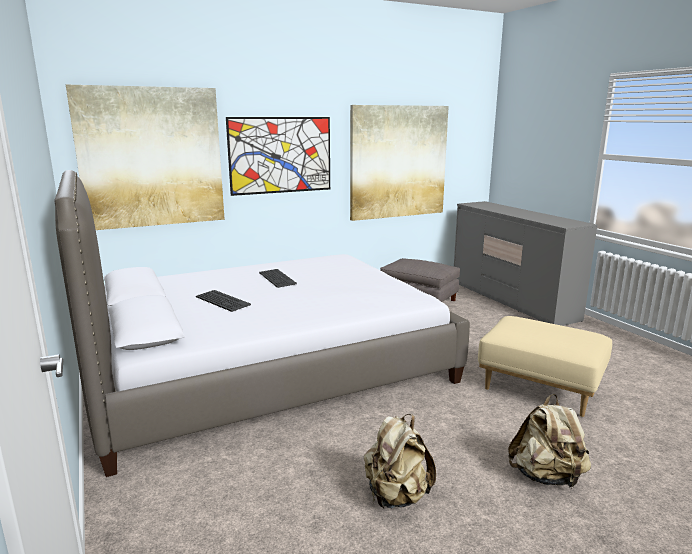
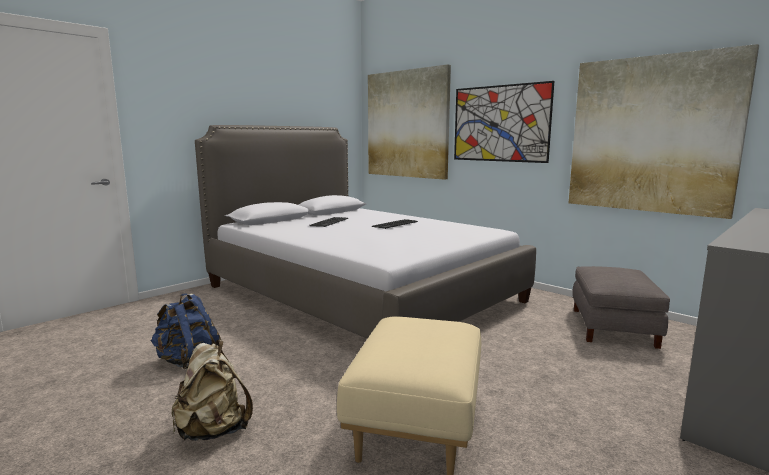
camera: 70 degrees right, 5 degrees down
beige backpack [364,414,436,508] -> blue backpack [151,293,221,369]

